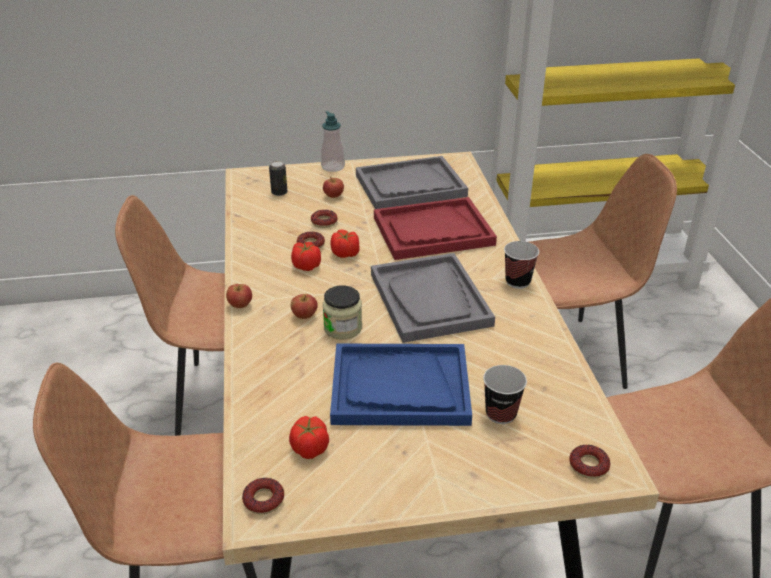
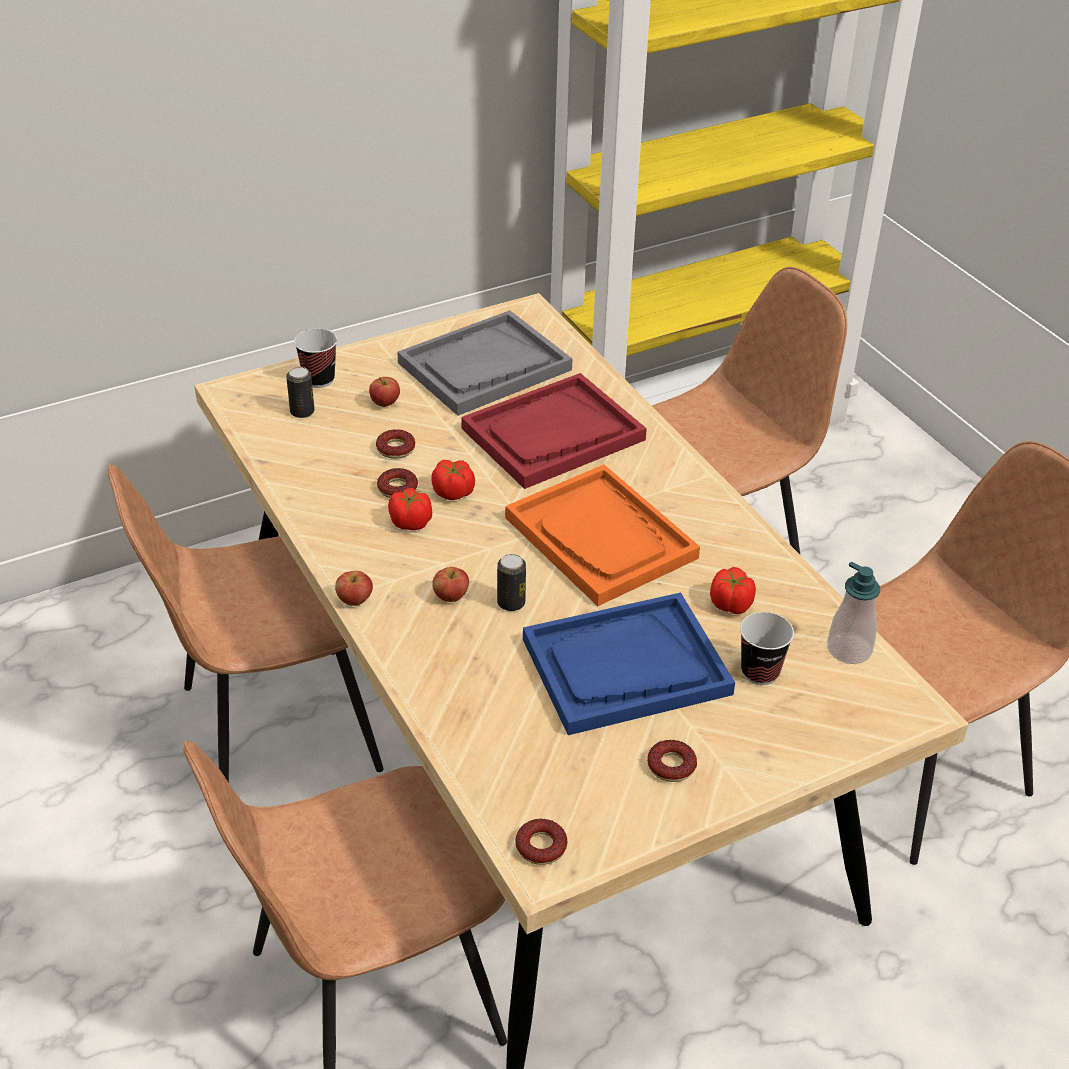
camera: 20 degrees left, 5 degrees up
tomato [289,416,329,459] -> tomato moved to [710,567,756,614]
soap dispenser [321,111,345,172] -> soap dispenser moved to [828,562,880,664]
jar [323,286,362,340] -> can [497,554,526,611]
grey tray [371,253,495,343] -> orange tray [505,464,700,606]
cup [504,241,539,289] -> cup moved to [294,329,337,388]
donut [569,445,610,479] -> donut moved to [647,740,697,782]

